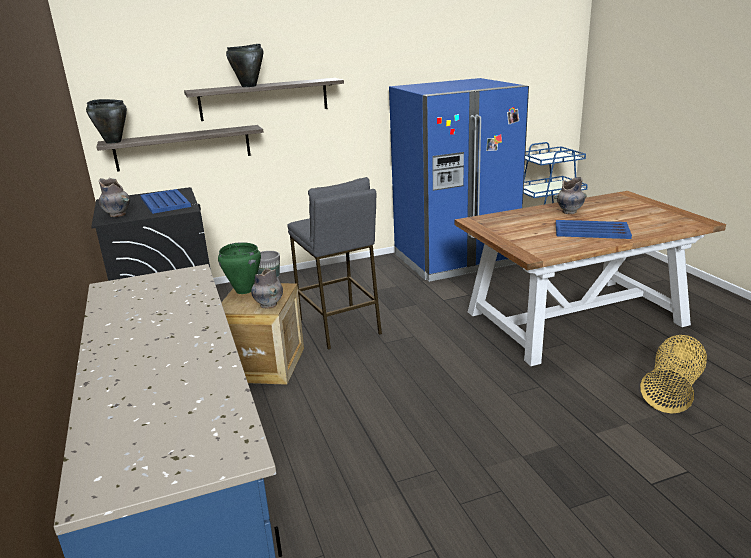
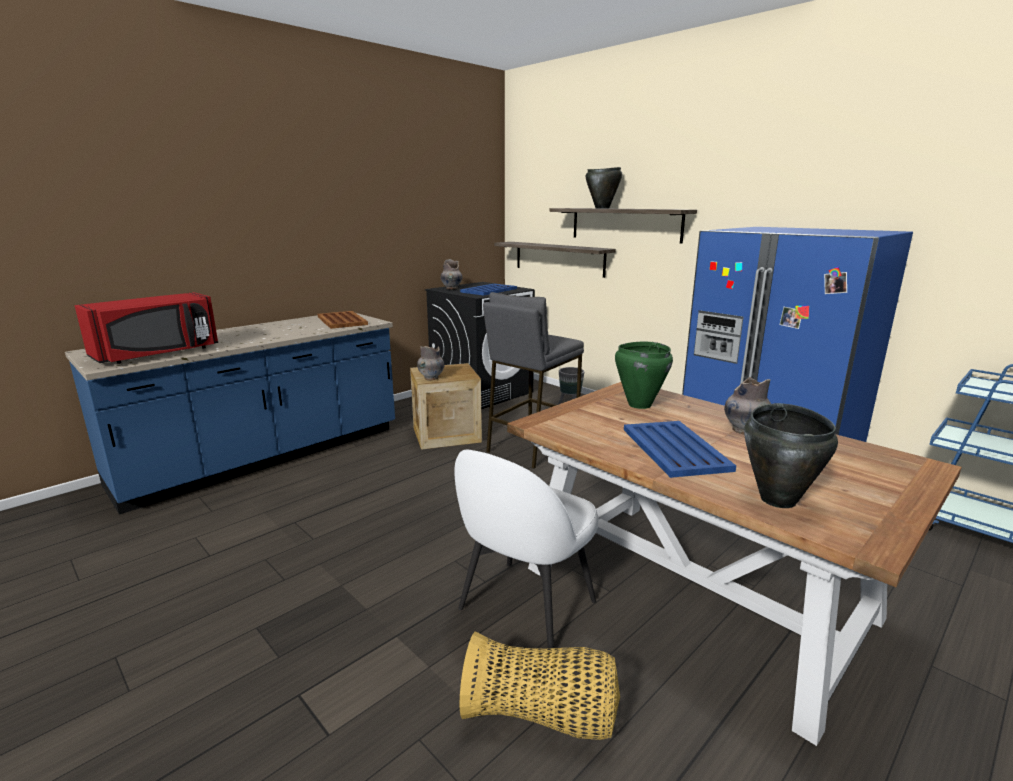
camera: 65 degrees right, 5 degrees down
black cooking pot [86,99,127,144] -> black cooking pot moved to [744,403,838,508]
green cooking pot [218,242,261,294] -> green cooking pot moved to [615,342,673,409]
none -> red microwave [75,292,218,364]
none -> brown tray [318,311,368,329]
none -> white chair [454,450,599,655]

